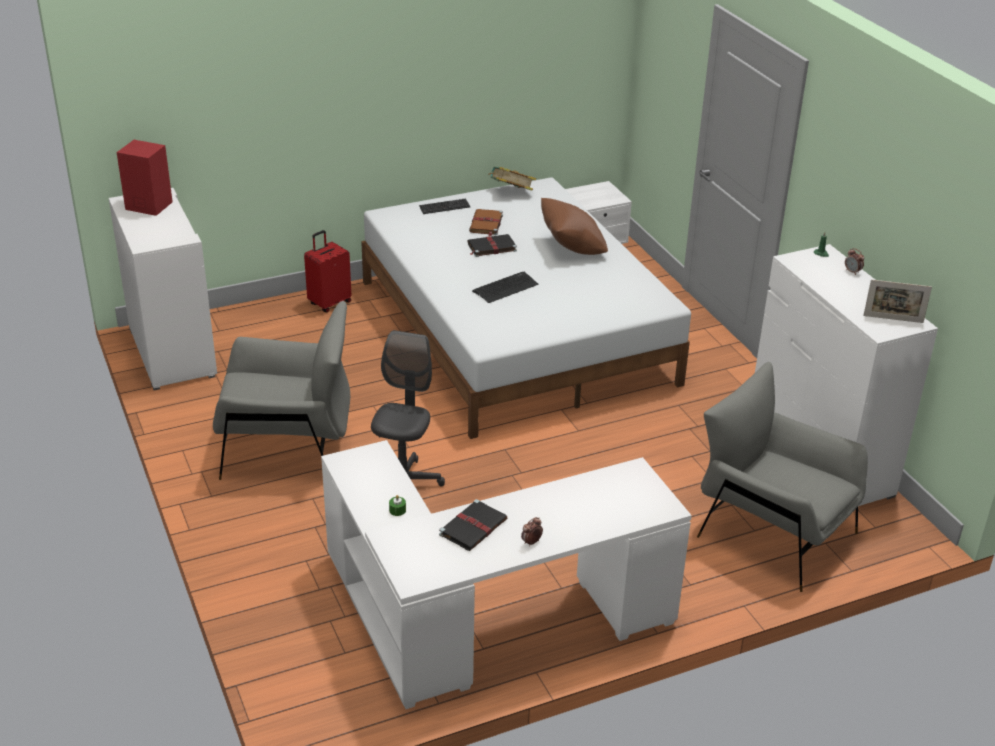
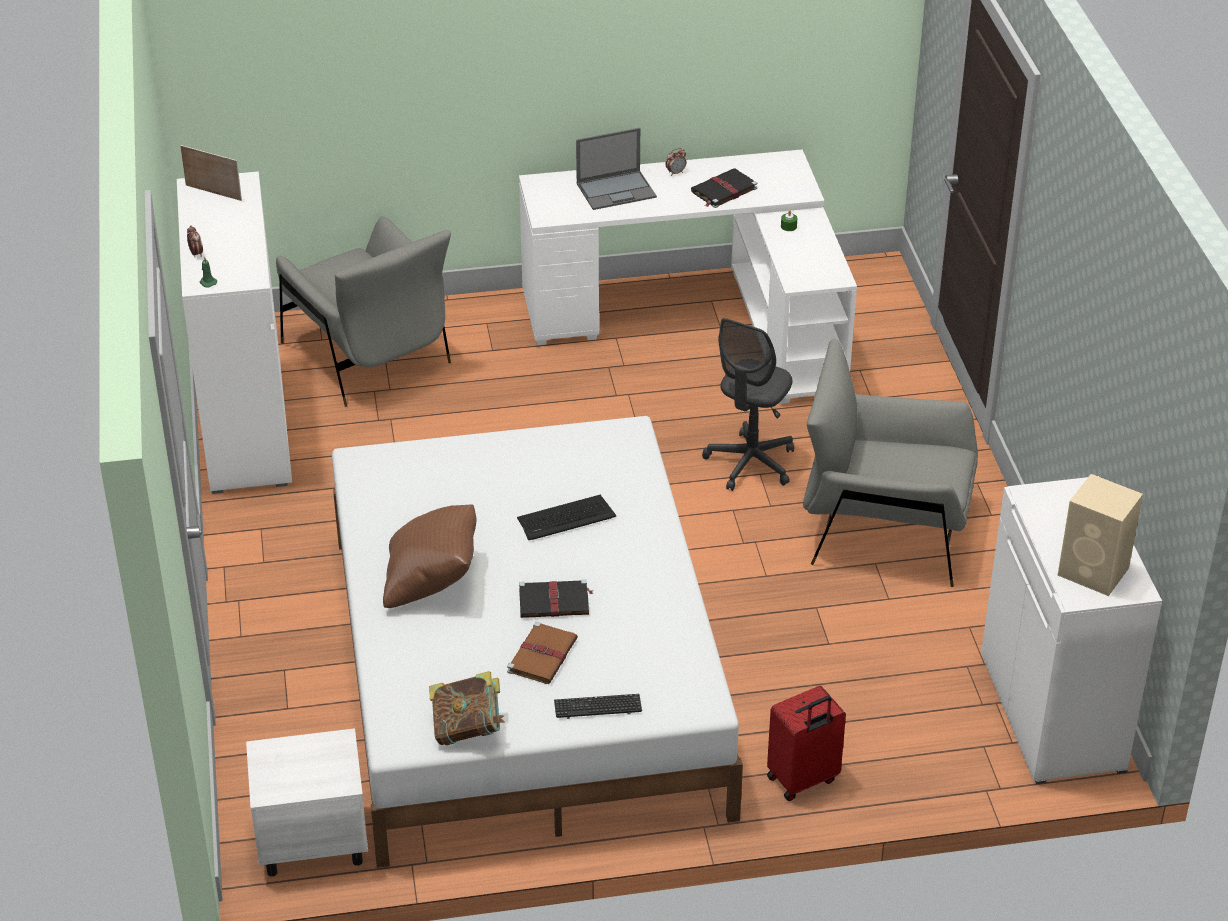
camera: 165 degrees left, 5 degrees up
red speaker [117,140,173,216] -> beige speaker [1058,474,1143,596]
none -> laptop [576,128,657,210]

